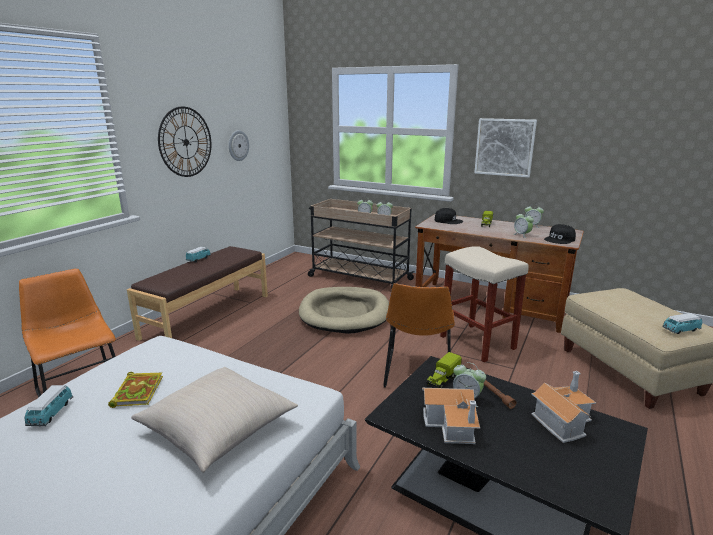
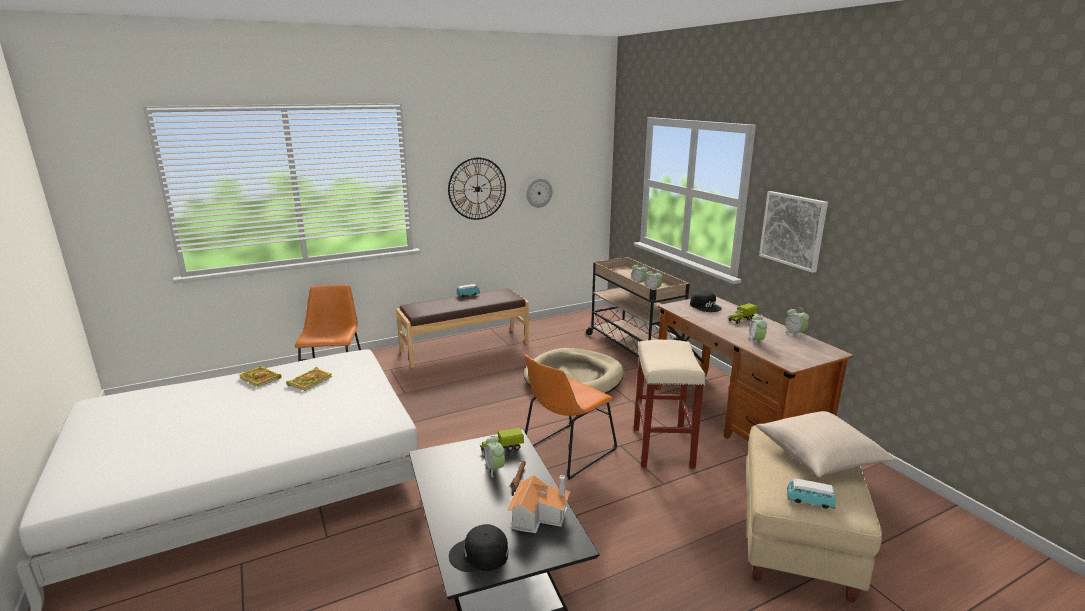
camera: 35 degrees right, 0 degrees up
toy car [25,385,73,426] -> book [239,365,282,387]
beige pillow [131,367,298,473] -> beige pillow moved to [756,411,896,478]
toy house [422,388,480,444] -> none
black cap [544,224,576,244] -> black cap moved to [449,524,508,572]

